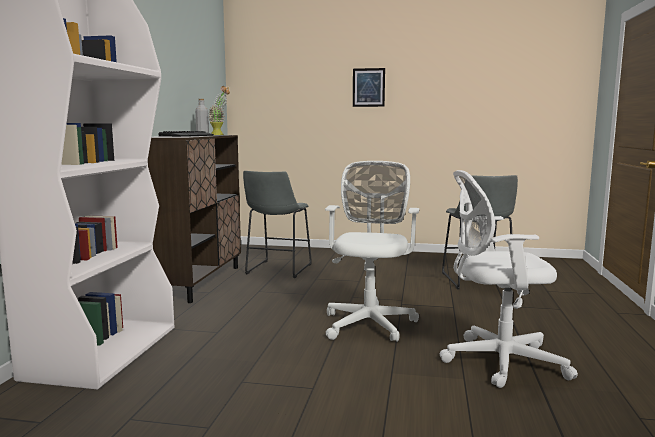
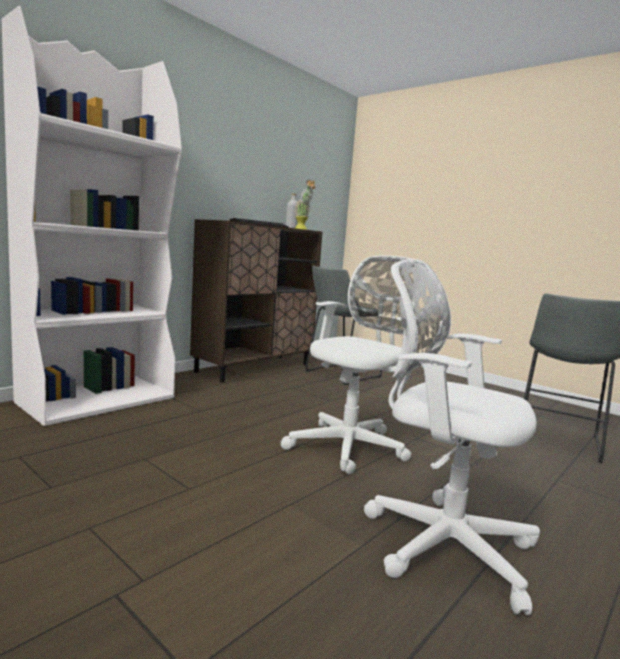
camera: 30 degrees right, 0 degrees up
picture [353,68,385,107] -> none

